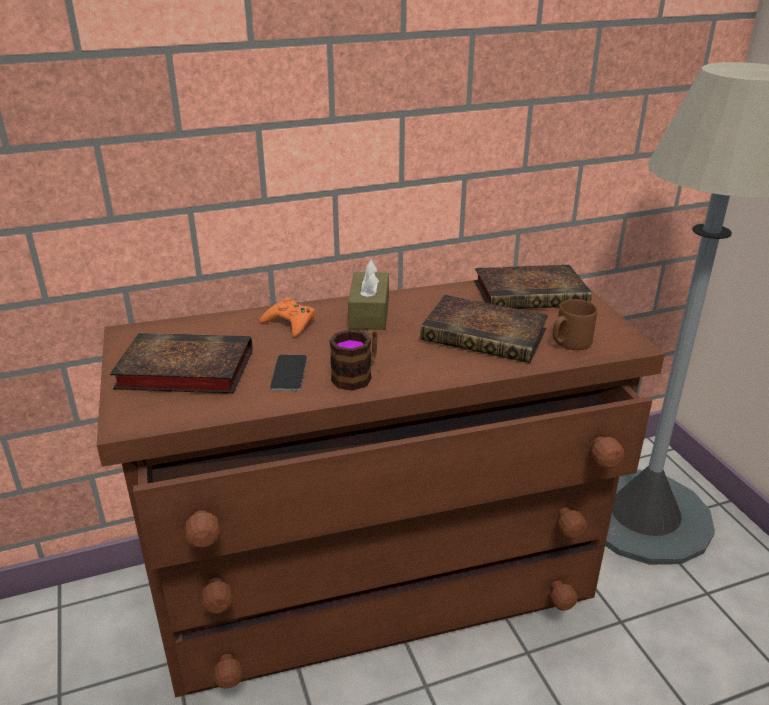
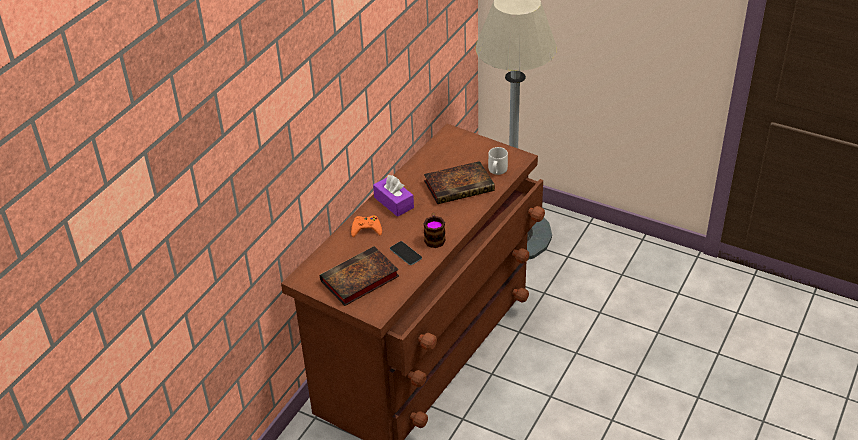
camera: 40 degrees left, 10 degrees up
brown tissue box [348,260,389,330] -> purple tissue box [373,175,414,217]
book [474,265,592,309] -> none
brown mug [553,299,597,350] -> grey mug [488,147,508,175]

